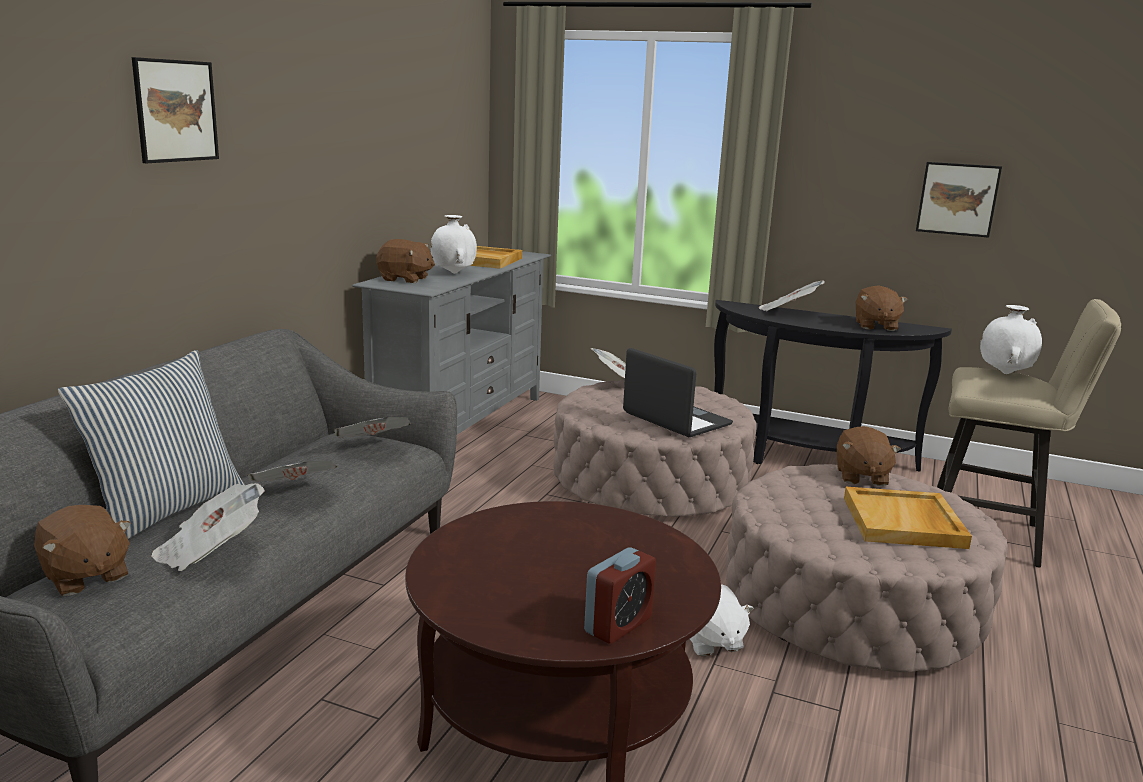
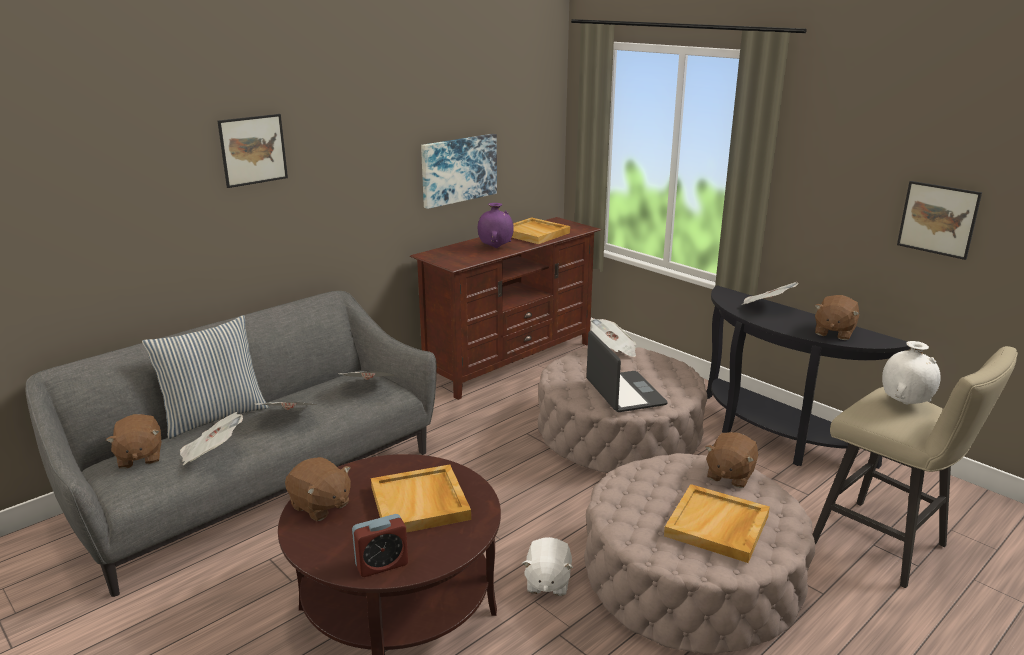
camera: 25 degrees right, 5 degrees up
grey tv stand [352,251,551,435] -> brown tv stand [410,217,601,400]
brown plush toy [376,239,435,283] -> brown plush toy moved to [285,457,351,521]
white vase [430,215,477,274] -> purple vase [478,203,514,248]
none -> beige tray [371,464,471,533]
none -> picture [421,134,497,209]

